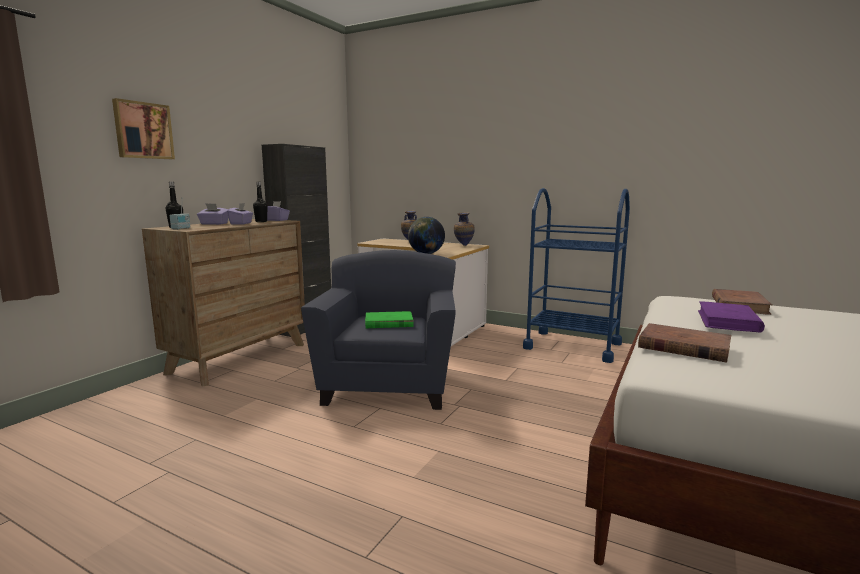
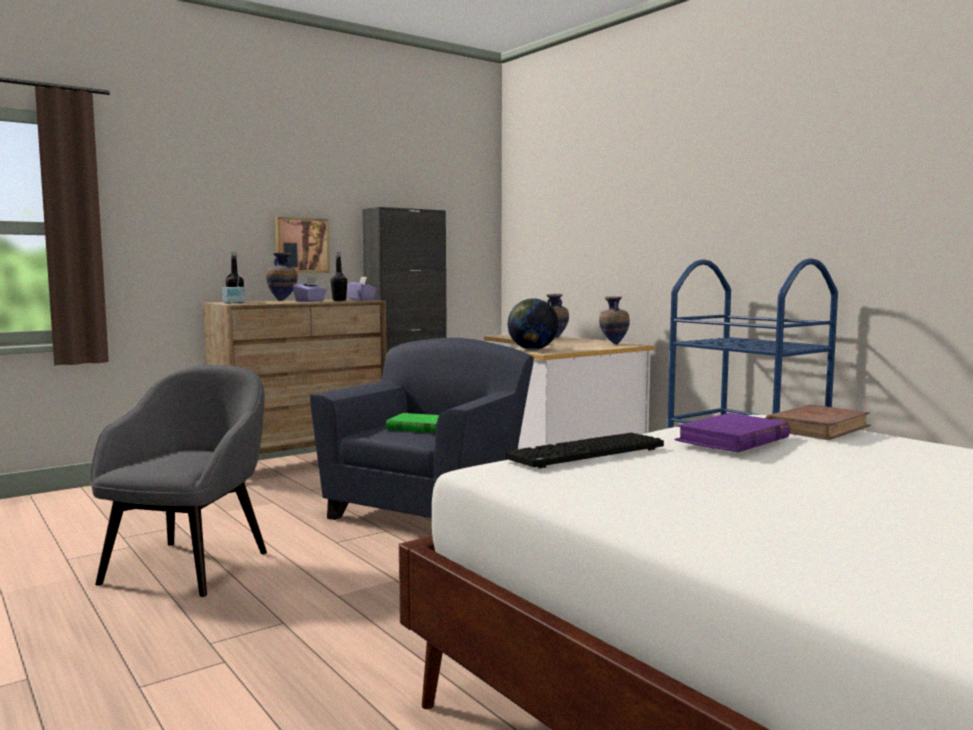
camera: 25 degrees right, 5 degrees down
picture [112,98,175,159] -> picture moved to [275,217,330,273]
purple tissue box [197,203,228,225] -> vase [266,252,297,301]
brown book [638,323,731,363] -> keyboard [505,433,664,469]
none -> grey armchair [91,365,267,597]

